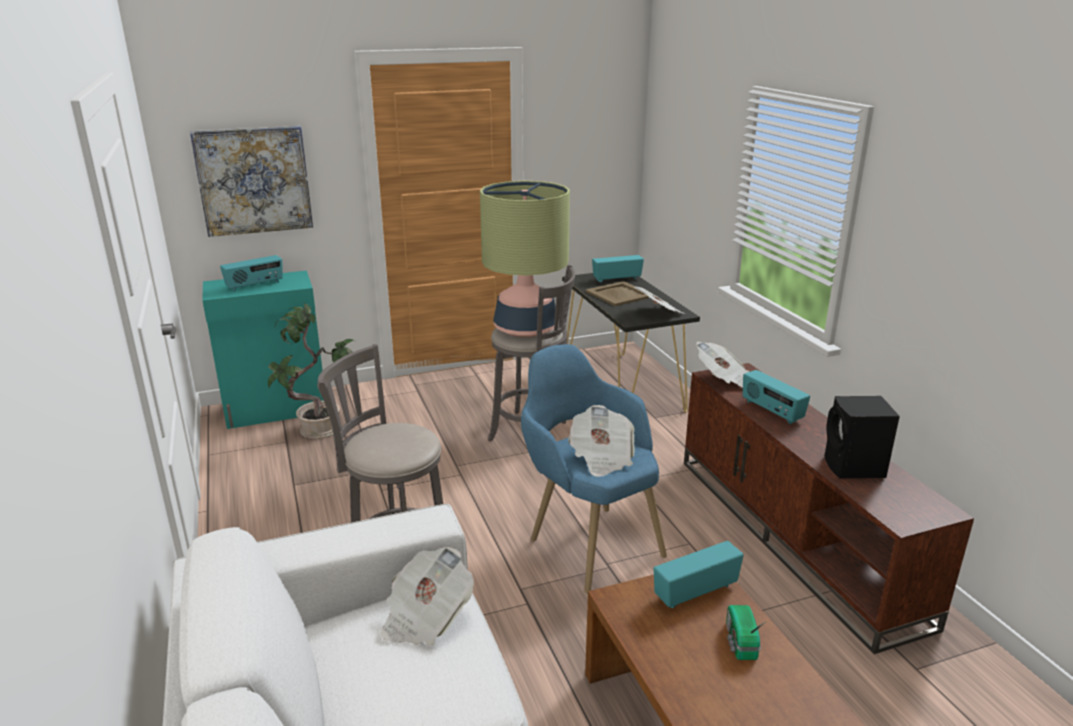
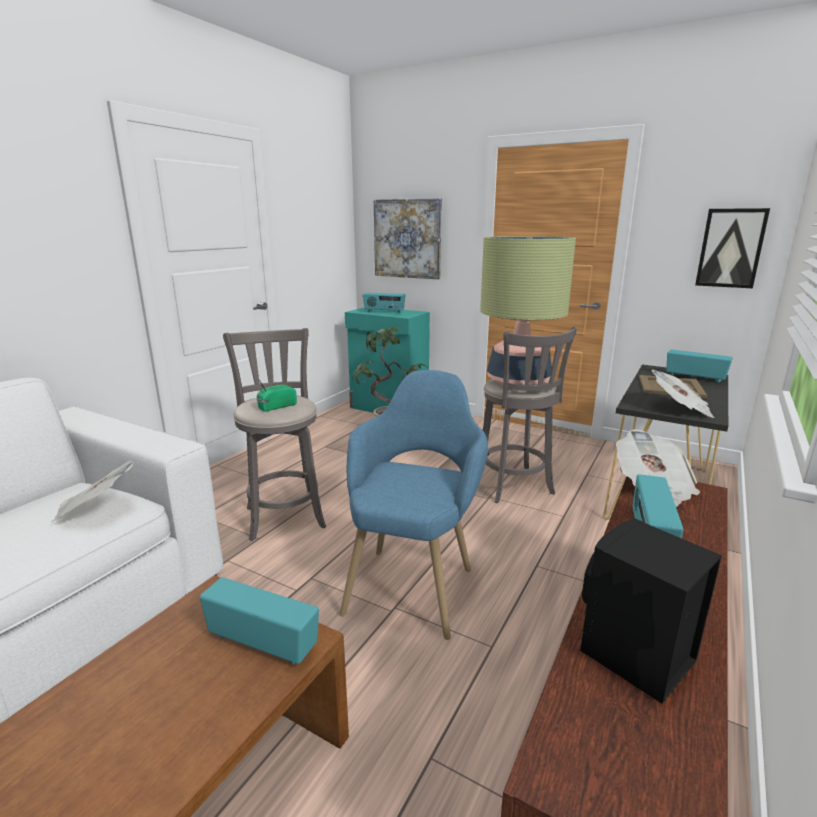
camera: 50 degrees right, 5 degrees down
newspaper [568,405,635,477] -> none
radio [726,605,765,660] -> radio moved to [256,378,297,412]
none -> picture [695,208,770,288]

